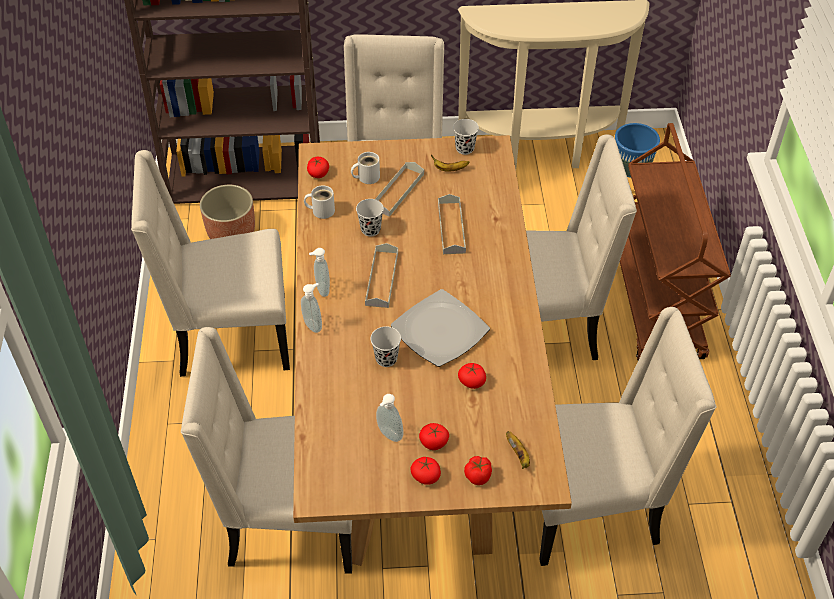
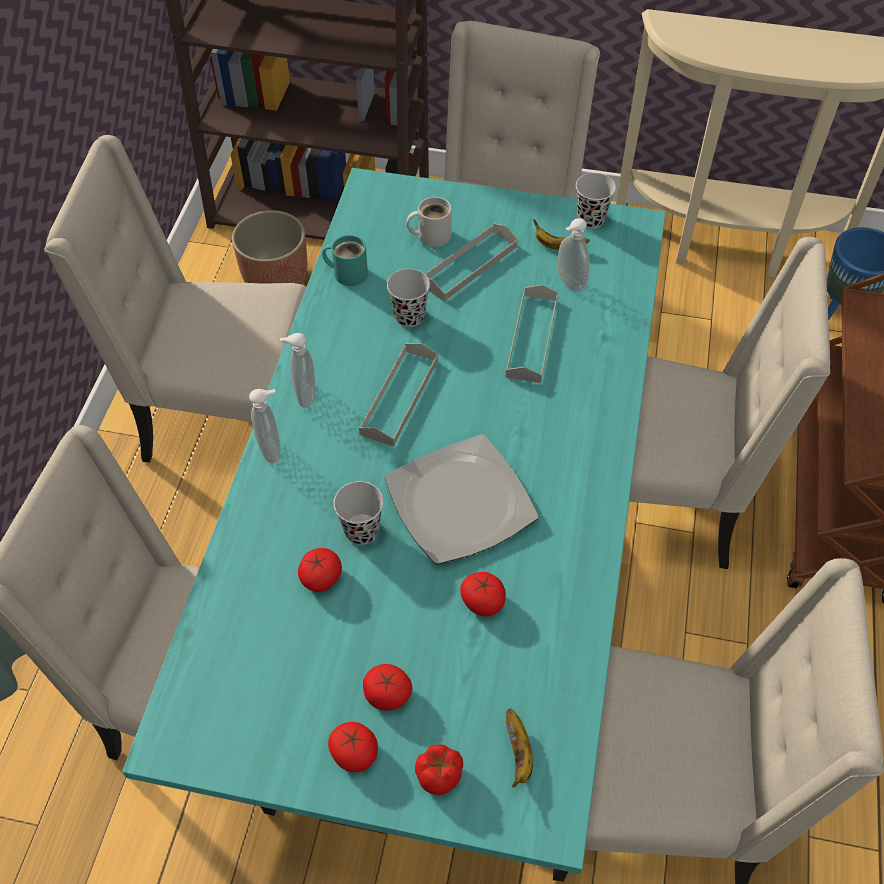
camera: 15 degrees right, 5 degrees up
brown dining table [293,135,572,566] -> turquoise dining table [122,168,666,874]
white mug [304,186,335,219] -> turquoise mug [322,235,368,286]
tomato [307,157,329,178] -> tomato moved to [298,548,342,592]
soap dispenser [376,394,404,442] -> soap dispenser moved to [558,218,590,292]

